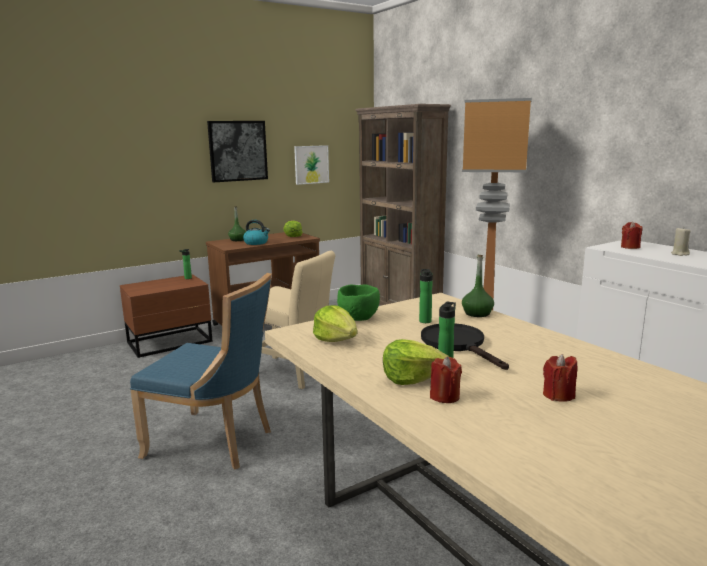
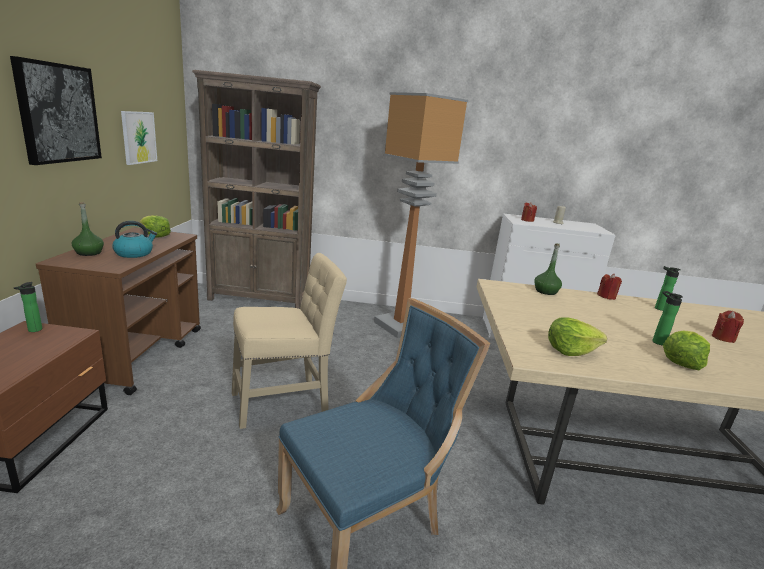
camera: 55 degrees left, 5 degrees up
green bowl [337,284,380,321] -> none
bottle [419,269,433,323] -> bottle moved to [655,266,680,311]
black frying pan [421,323,509,370] -> none
red candle [430,357,462,403] -> red candle moved to [597,274,622,300]

